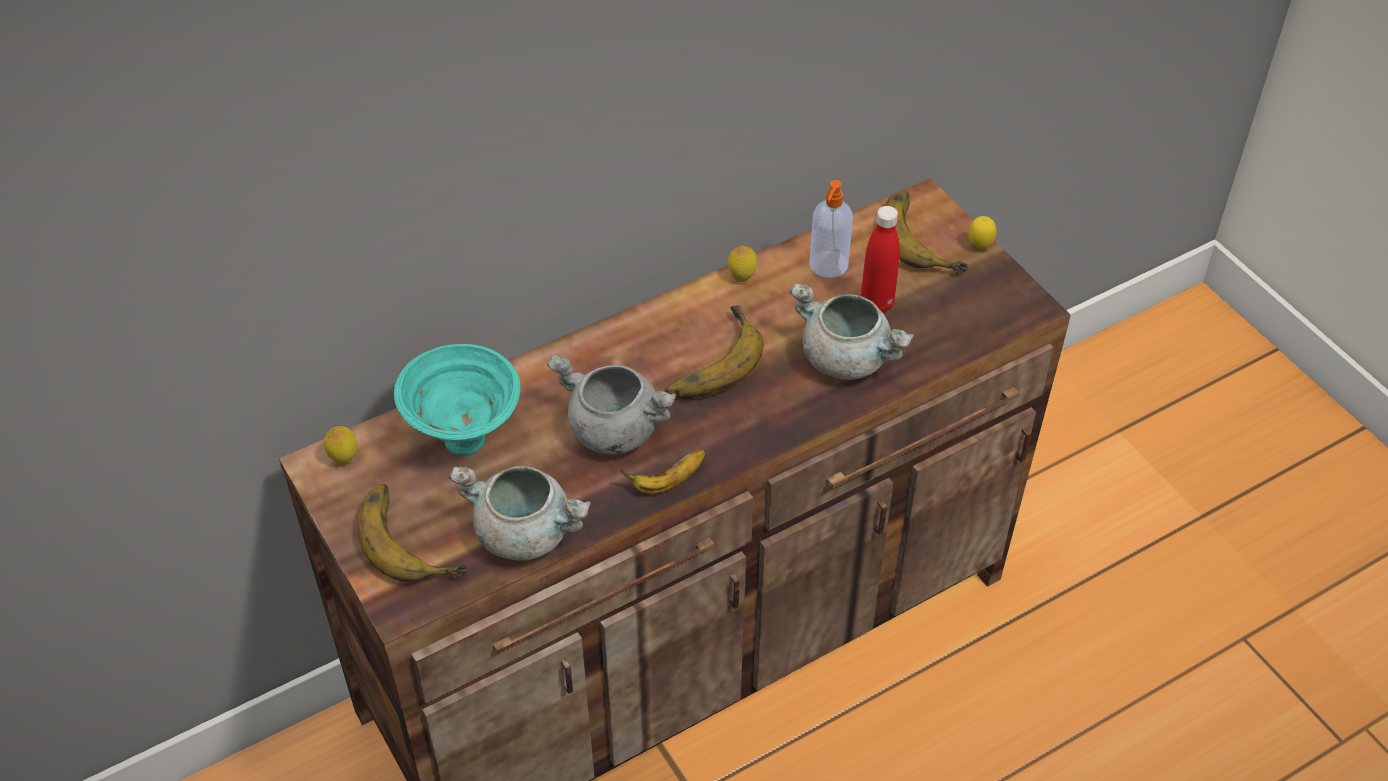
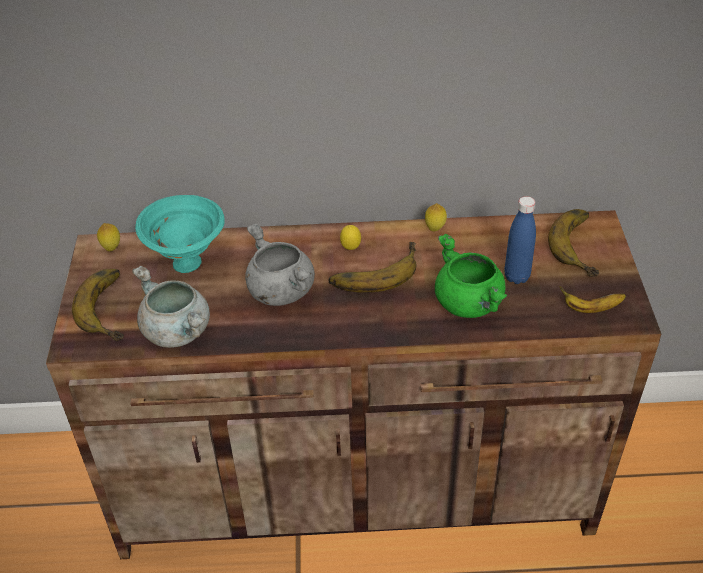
camera: 30 degrees right, 5 degrees down
banana [620,449,705,494] -> banana moved to [559,286,626,313]
grey cooking pot [790,283,914,380] -> green cooking pot [435,234,507,318]
soap dispenser [809,180,853,278] -> none
red bottle [861,206,900,314] -> blue bottle [505,196,536,284]
lemon [969,216,997,248] -> lemon moved to [340,225,361,250]

